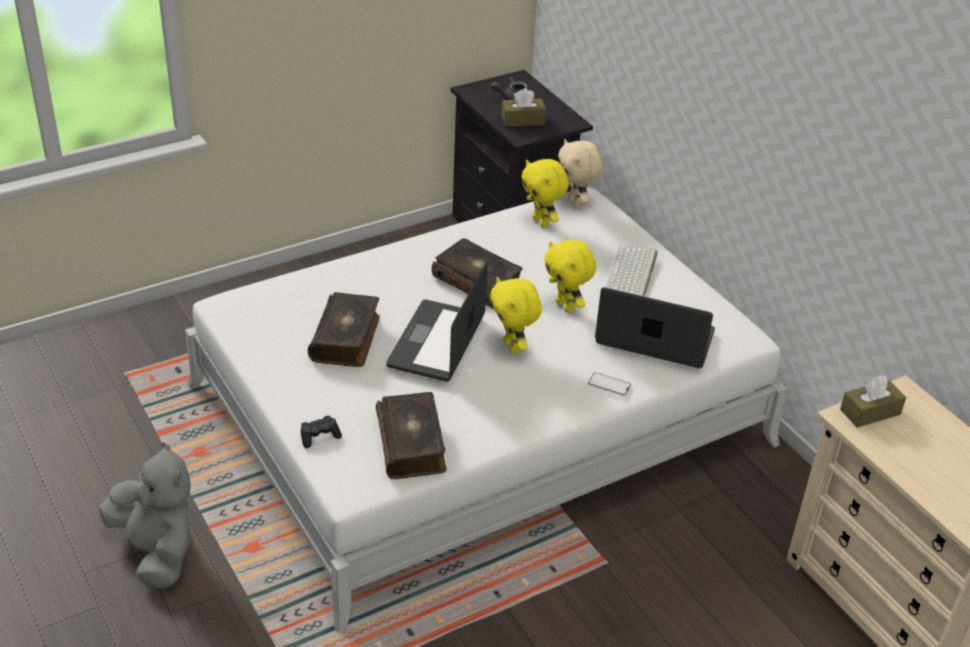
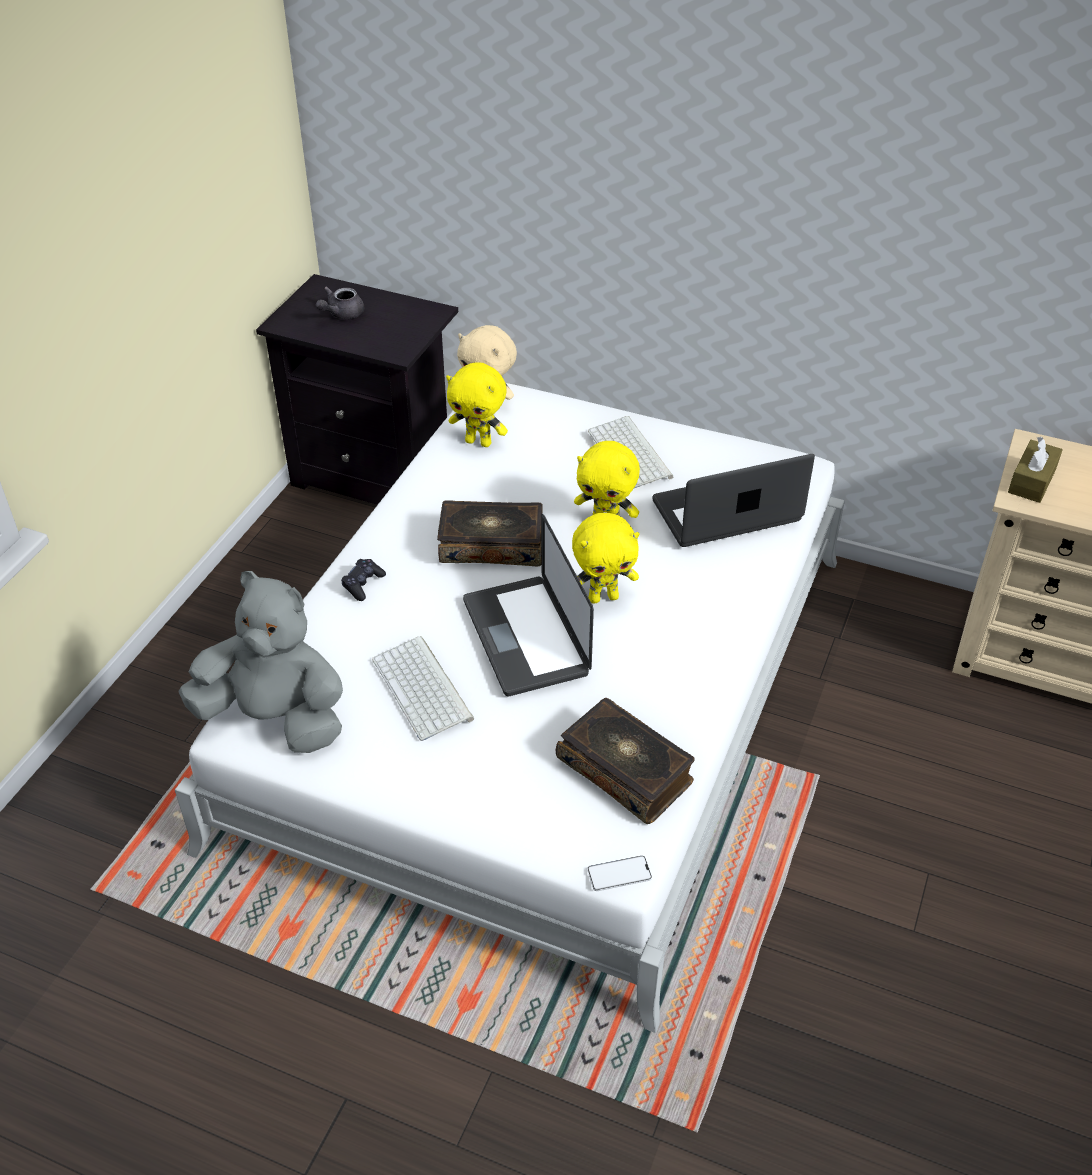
camera: 35 degrees left, 5 degrees up
grey plush toy [99,442,192,589] -> grey plush toy moved to [178,571,343,753]
black game controller [301,416,342,448] -> black game controller moved to [341,559,386,601]
book [308,292,380,367] -> keyboard [372,636,474,741]
yellow plush toy [490,277,542,353] -> yellow plush toy turned 45 degrees counterclockwise [572,513,640,604]
brown tissue box [501,88,546,127] -> none
phone [588,372,631,396] -> phone moved to [587,855,652,891]

